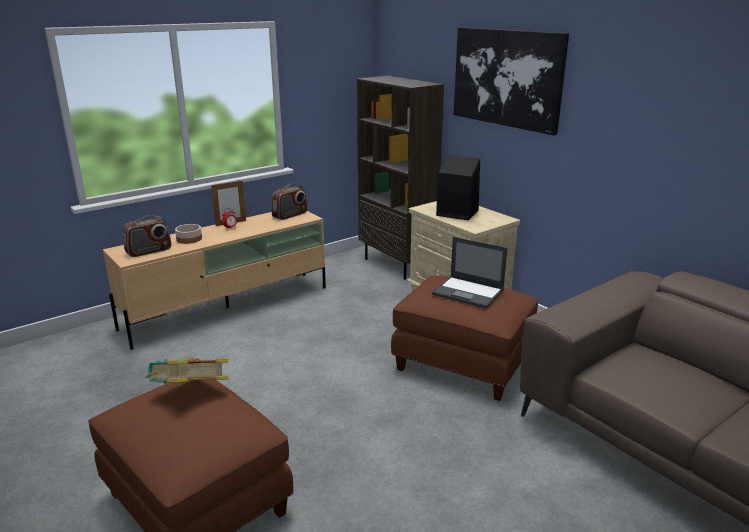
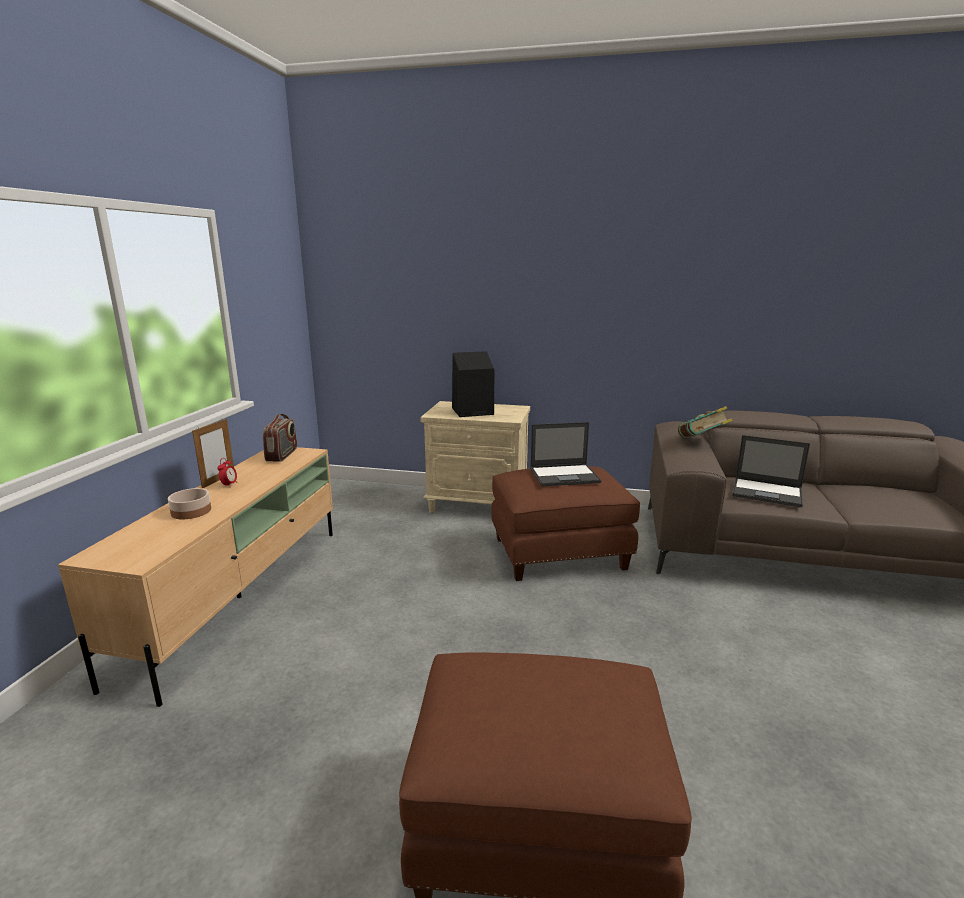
camera: 40 degrees left, 5 degrees down
radio [123,215,171,257] -> none
book [145,357,229,383] -> book moved to [678,406,733,439]
brown bookcase [357,76,444,280] -> none
picture [453,27,569,135] -> none
none -> laptop [732,435,810,507]

